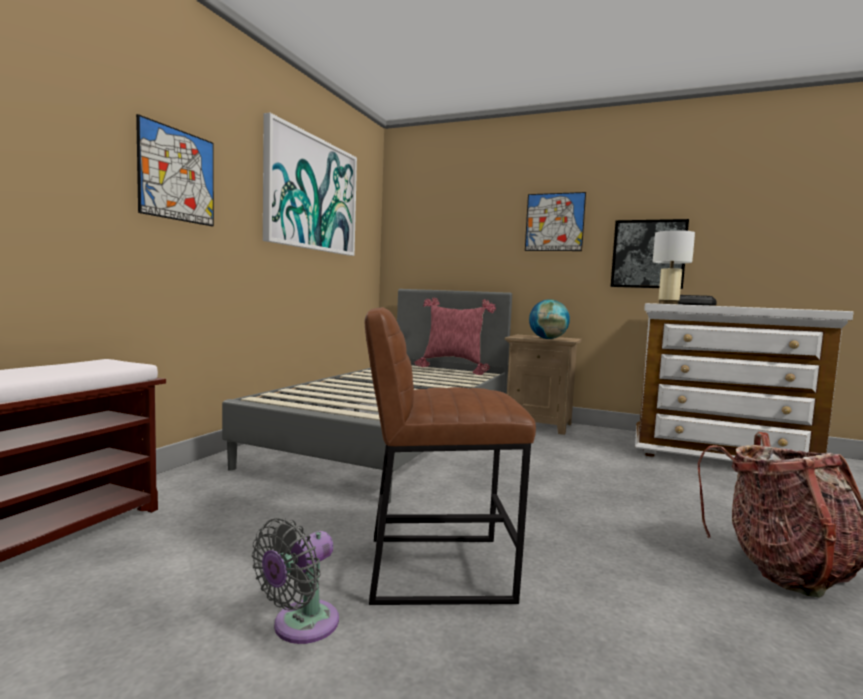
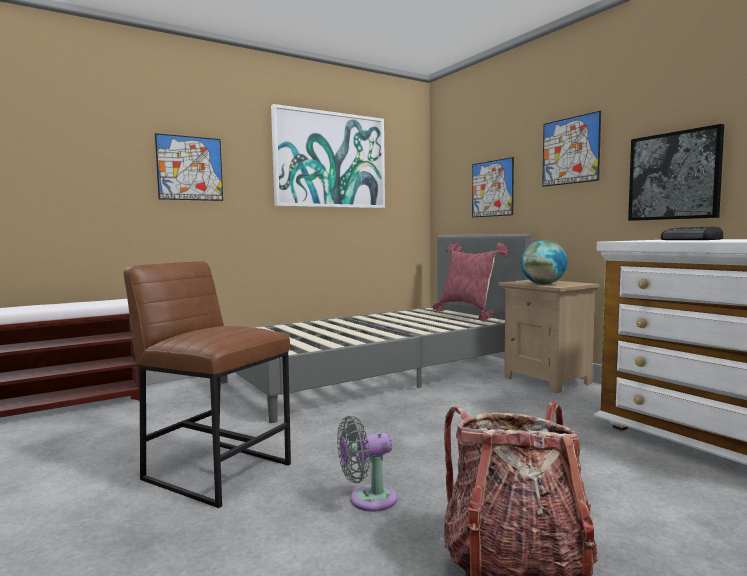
camera: 35 degrees right, 0 degrees up
grey fan [252,518,339,644] -> grey fan moved to [337,416,397,512]
white table lamp [653,230,695,304] -> none
none -> picture [472,157,514,217]

